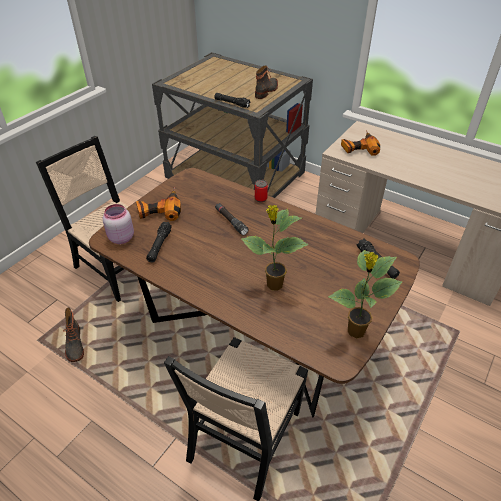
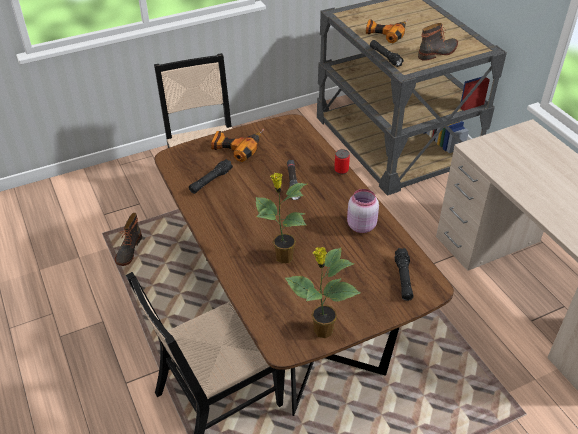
camera: 30 degrees right, 0 degrees up
pink jar [103,204,134,244] -> pink jar moved to [347,189,379,233]
power drill [341,130,380,156] -> power drill moved to [366,19,407,43]

